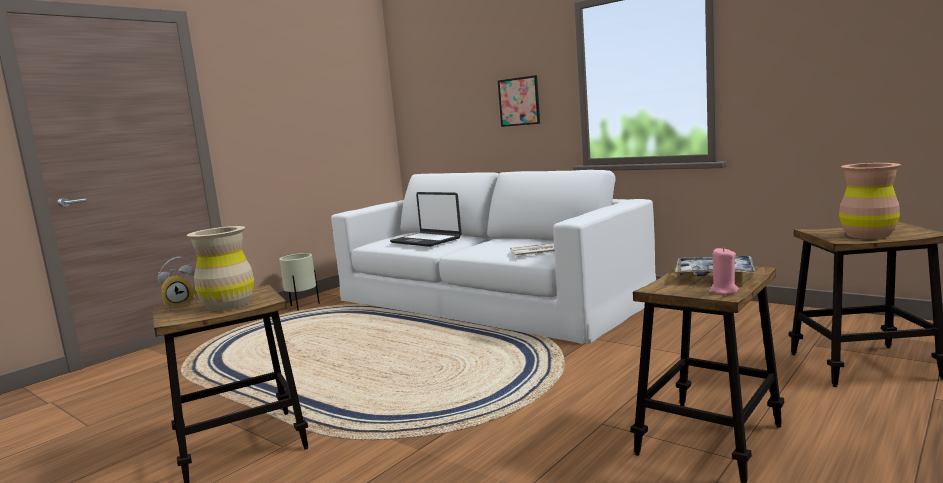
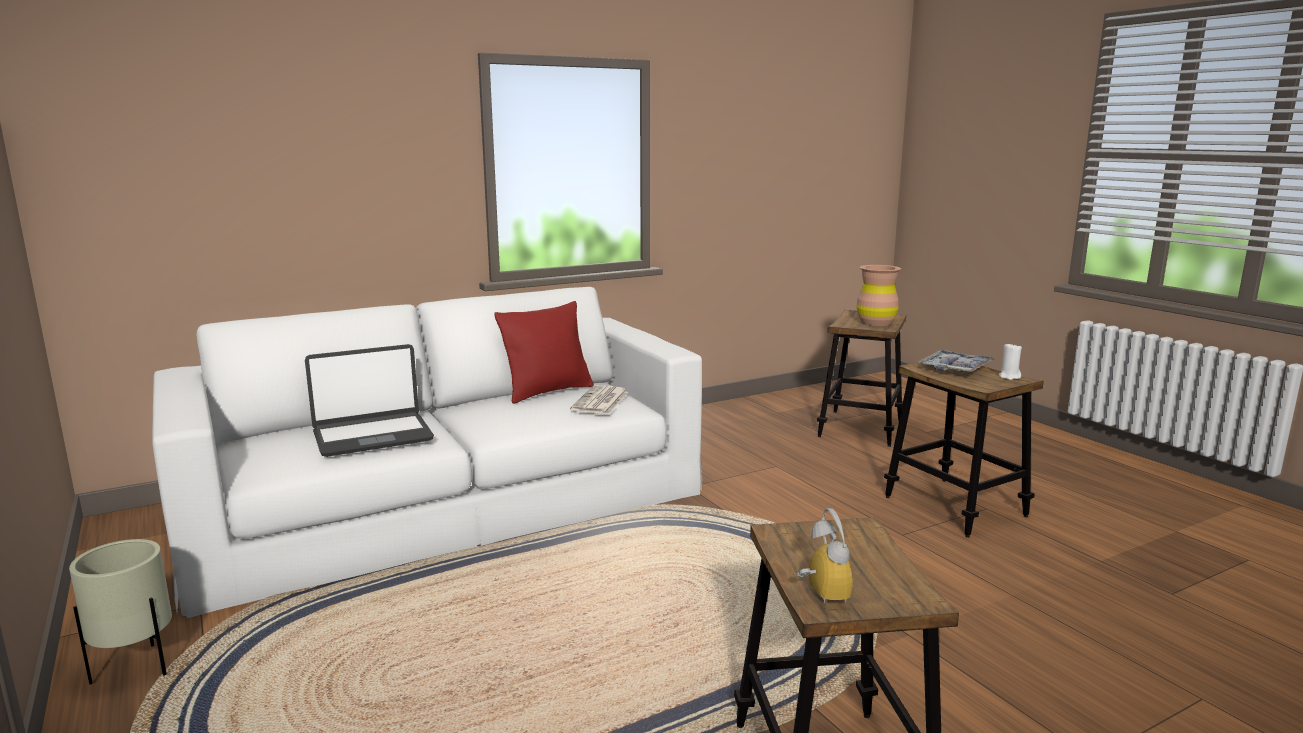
camera: 70 degrees left, 5 degrees up
beige vase [187,226,254,311] -> none
picture [498,75,540,127] -> none
pink candle [709,247,739,294] -> white candle [999,342,1022,380]
none -> red pillow [494,301,594,404]

